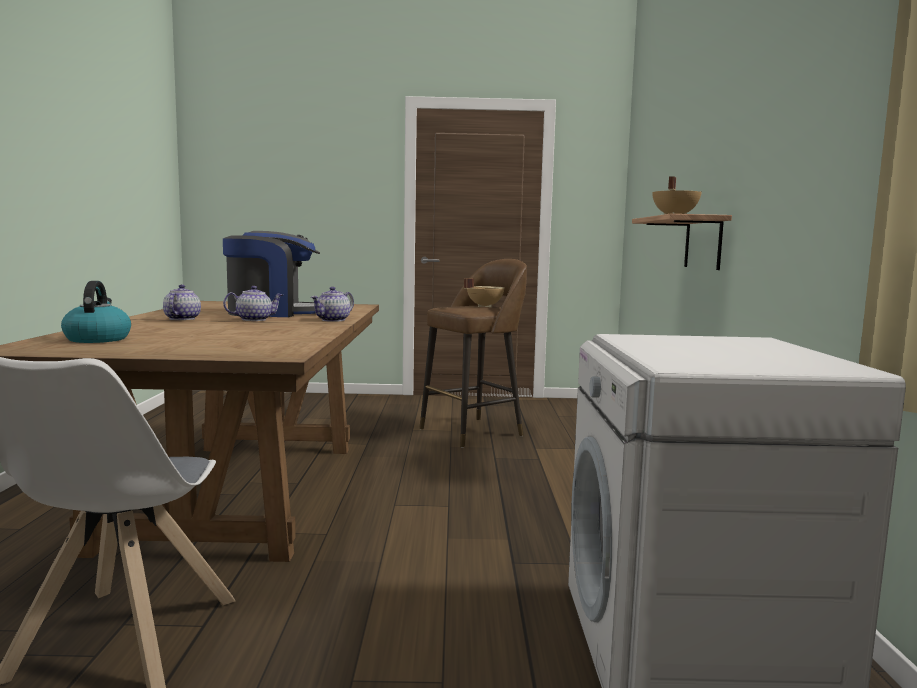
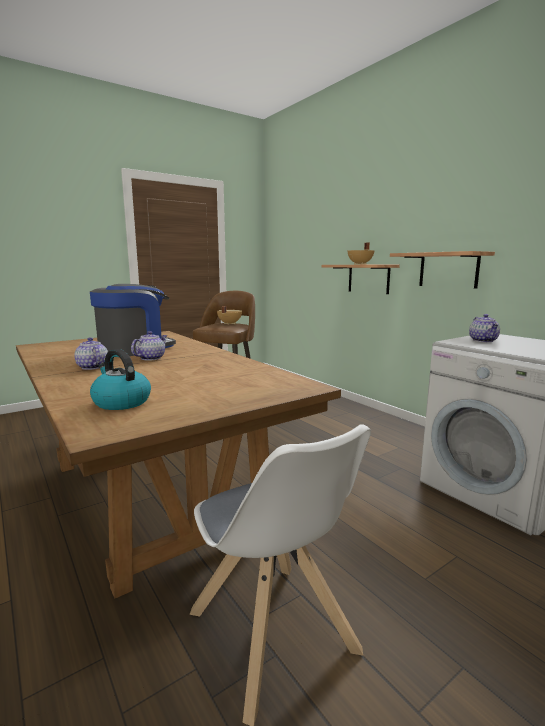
camera: 35 degrees left, 5 degrees up
teapot [311,287,354,322] -> teapot moved to [469,314,500,342]
none -> shelf [390,251,495,289]

